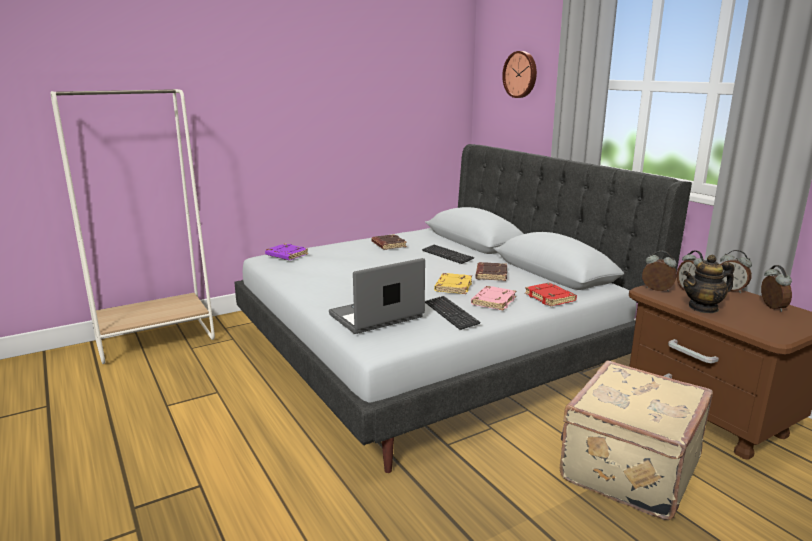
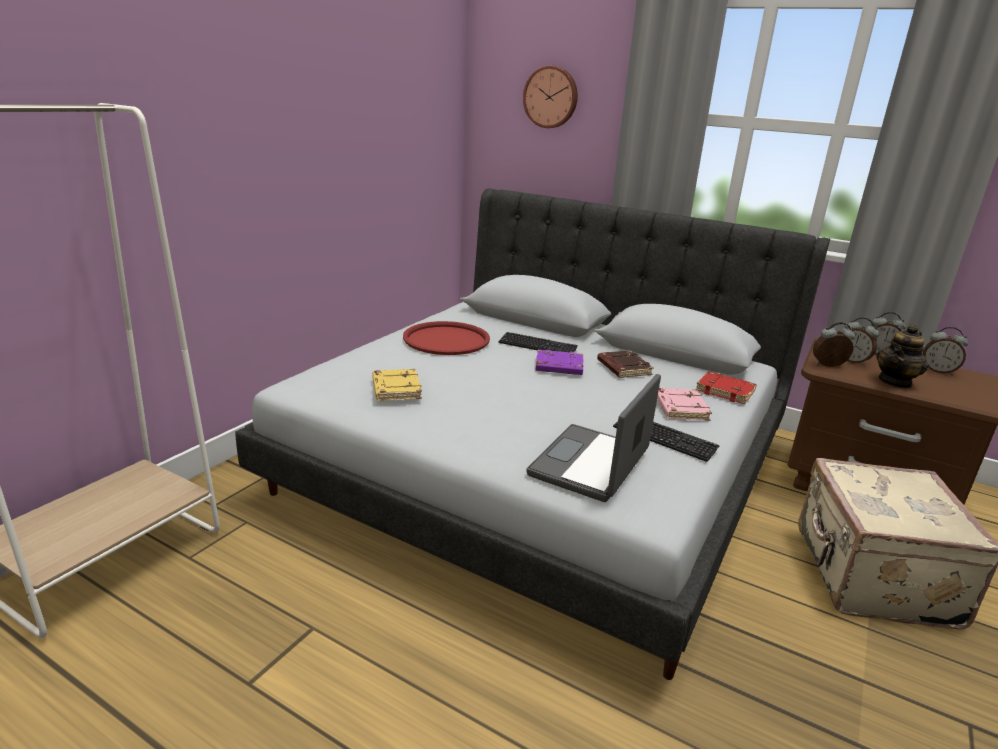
camera: 30 degrees left, 5 degrees up
purple book [265,243,308,260] -> purple book moved to [536,350,584,375]
brown book [372,234,407,250] -> red tray [403,321,490,355]
yellow book [434,273,472,294] -> yellow book moved to [372,369,422,401]
alarm clock [761,265,792,312] -> alarm clock turned 150 degrees clockwise [923,327,968,375]

